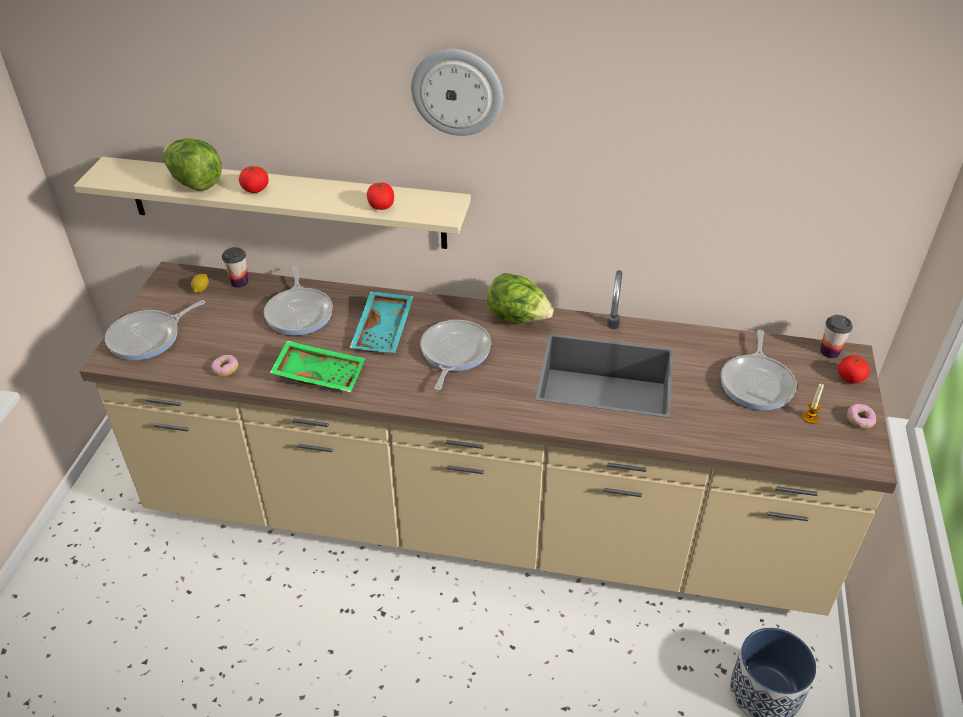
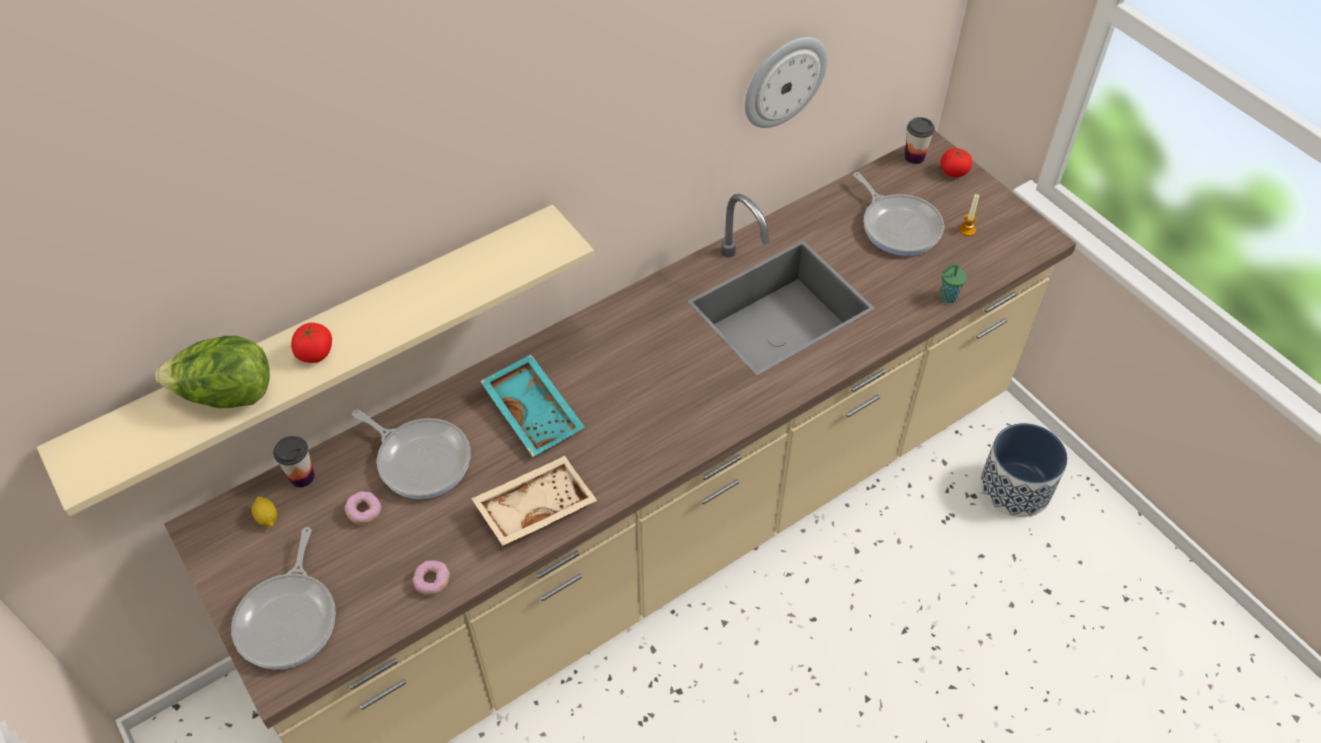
camera: 45 degrees left, 10 degrees up
green tray [270,340,365,392] -> beige tray [471,456,597,546]
tomato [367,183,394,210] -> none
wall clock [411,49,503,136] -> wall clock moved to [745,37,828,128]
frying pan [420,320,491,390] -> none
lettuce [487,273,554,323] -> none
donut [847,404,876,429] -> donut moved to [345,491,381,525]
none -> green cup [940,263,967,303]

